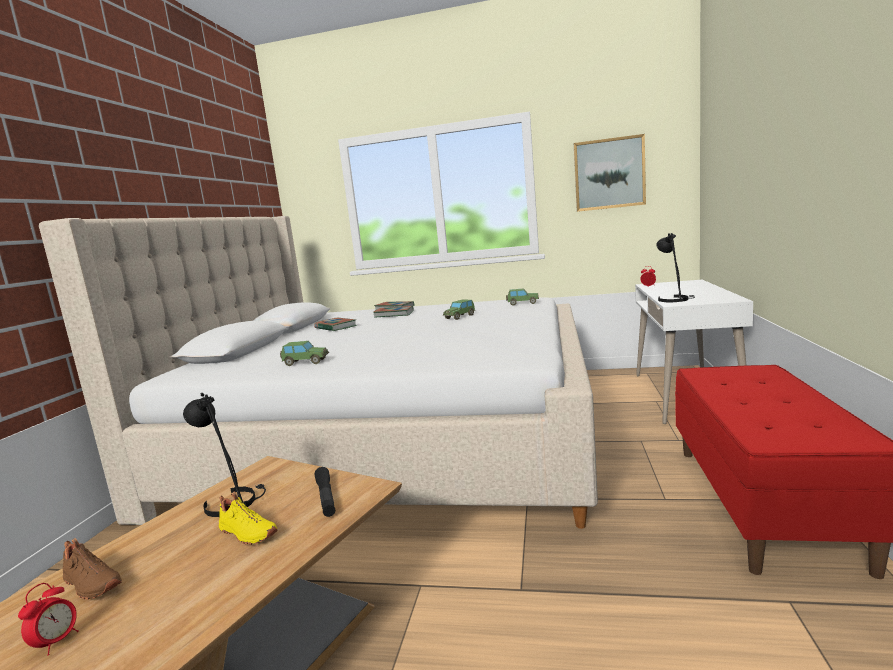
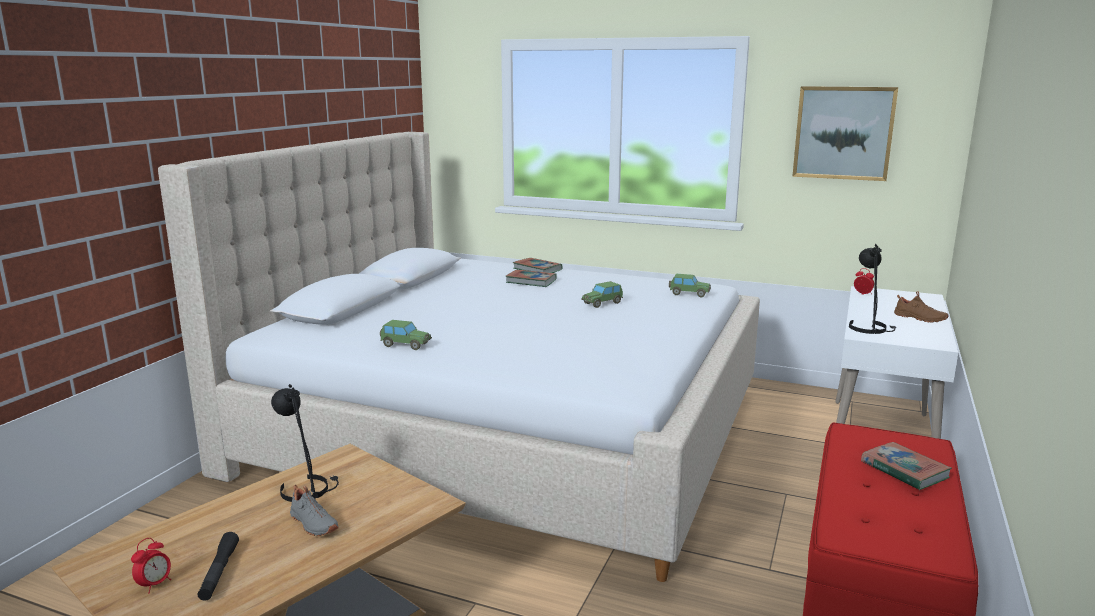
camera: 10 degrees right, 5 degrees up
brown shoe [63,538,122,599] -> brown shoe moved to [894,291,948,323]
yellow shoe [219,492,278,545] -> grey shoe [290,485,339,536]
book [314,317,357,331] -> book moved to [861,442,952,490]
black flashlight [315,467,335,517] -> black flashlight moved to [198,532,239,601]

